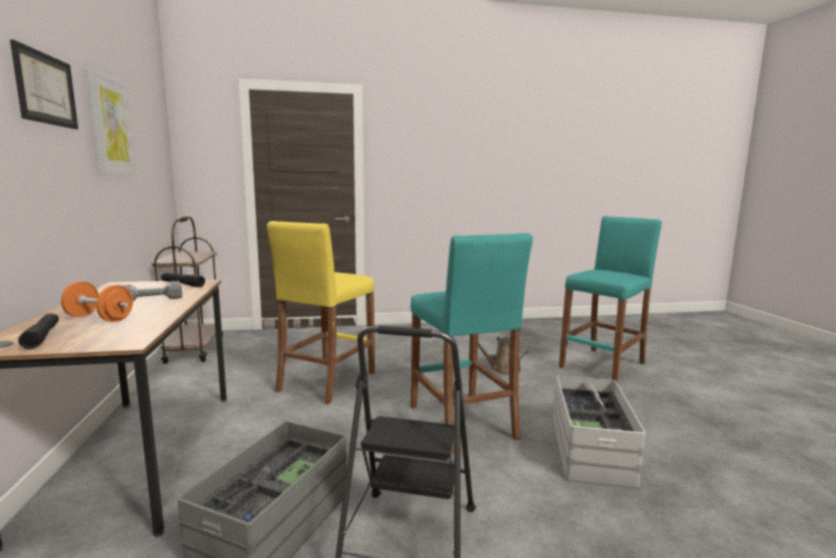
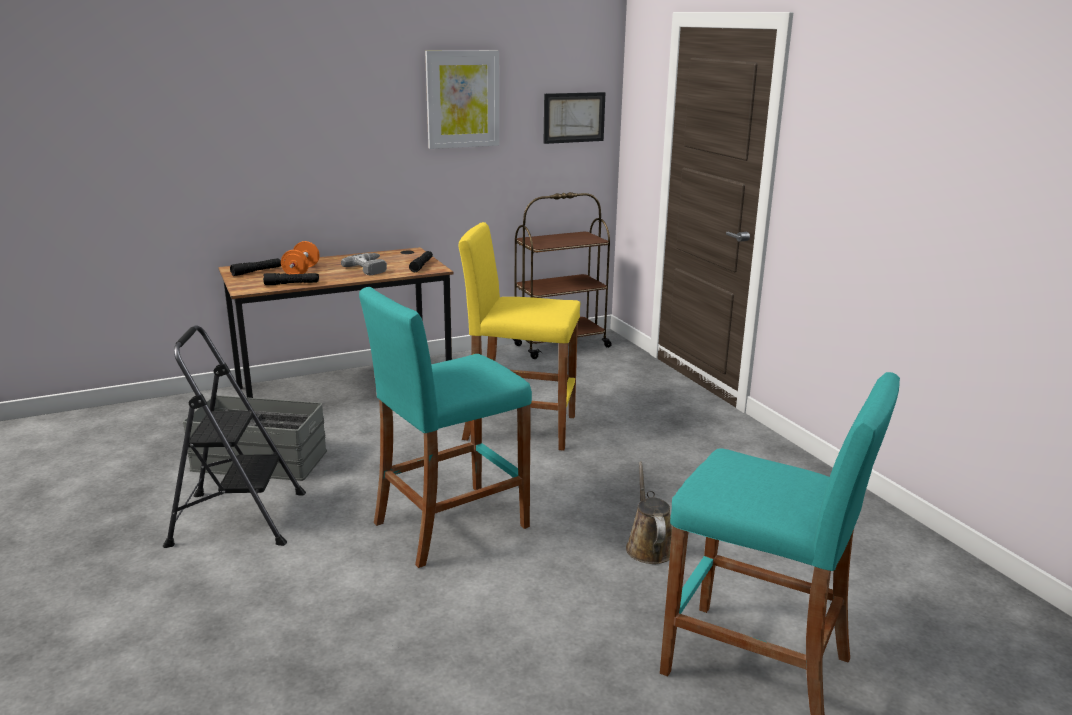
camera: 75 degrees right, 10 degrees up
picture [10,39,78,129] -> picture moved to [543,92,605,144]
grey storage box [552,375,646,489] -> none
none -> black flashlight [263,273,319,285]

